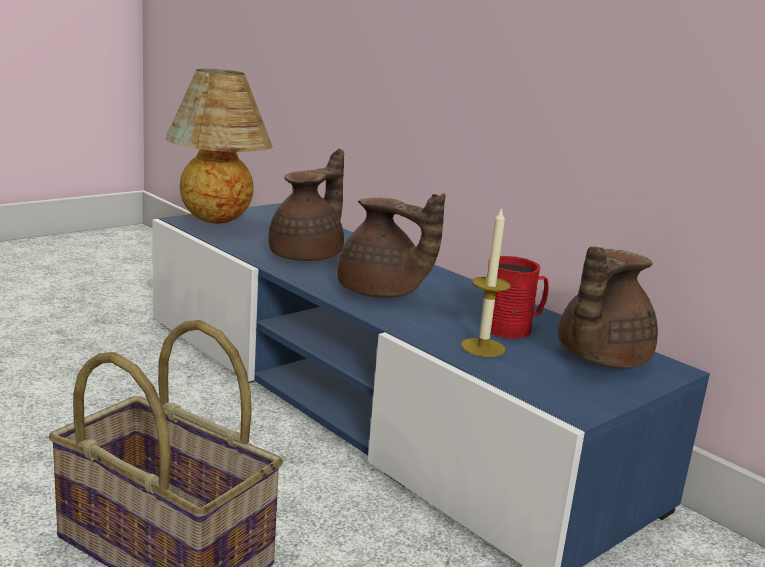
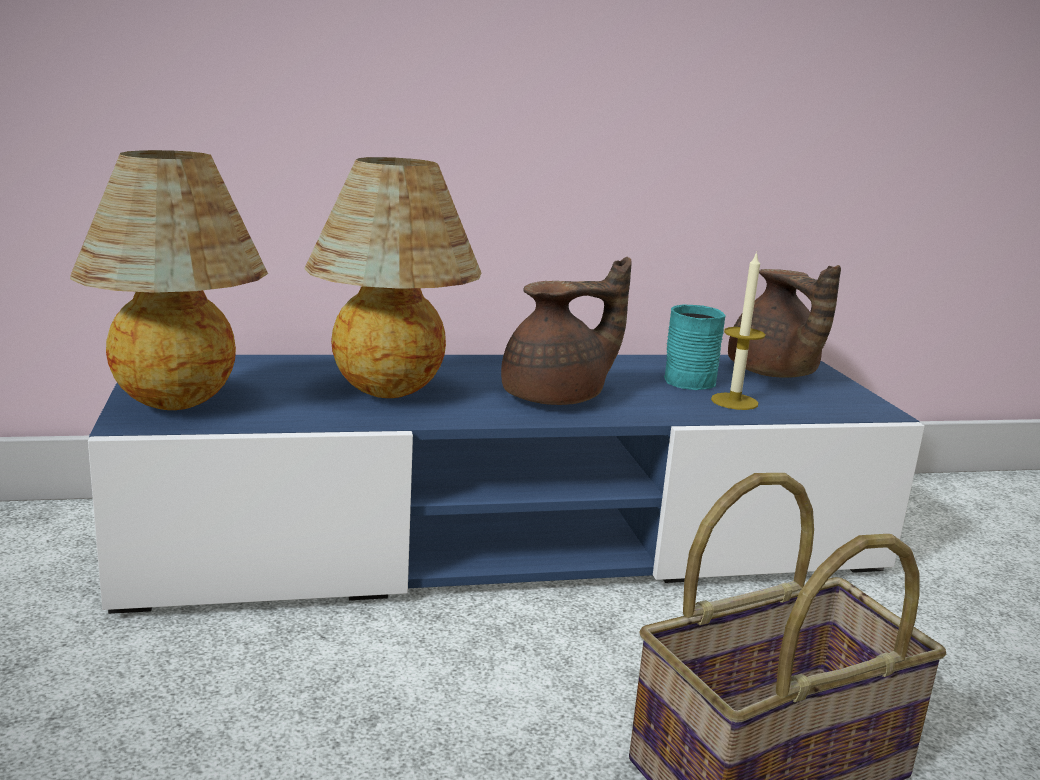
camera: 60 degrees left, 0 degrees up
brown teapot [268,149,344,261] -> table lamp [304,157,481,398]
red mug [480,256,549,339] -> turquoise mug [664,305,725,390]

